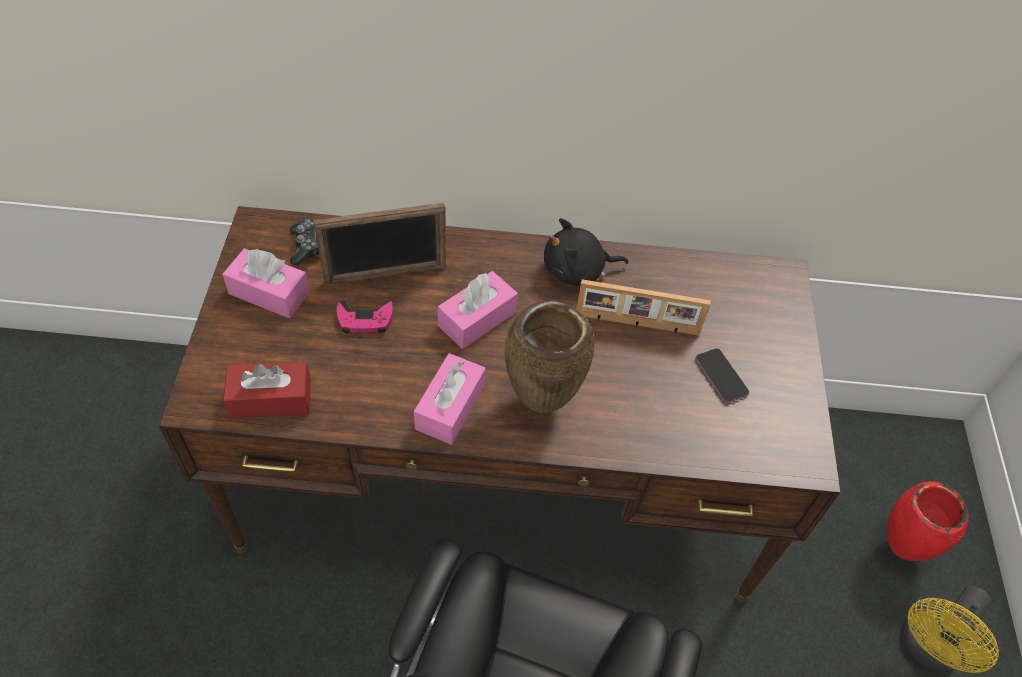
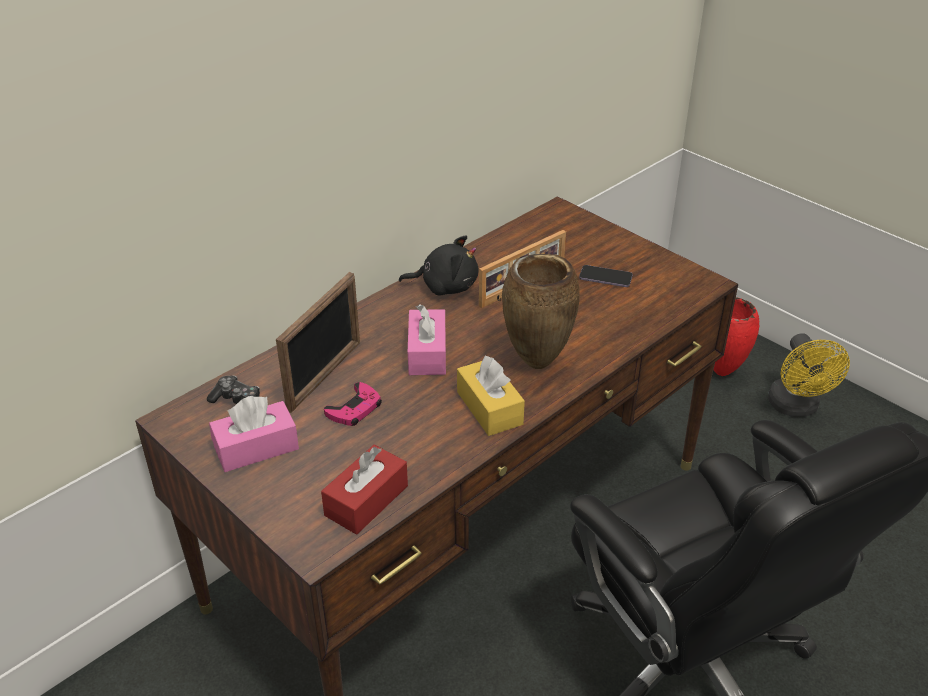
camera: 45 degrees left, 15 degrees down
pink tissue box [414,353,486,445] -> yellow tissue box [457,356,525,436]
black plush toy [544,218,629,286] -> black plush toy turned 120 degrees counterclockwise [399,235,479,296]

